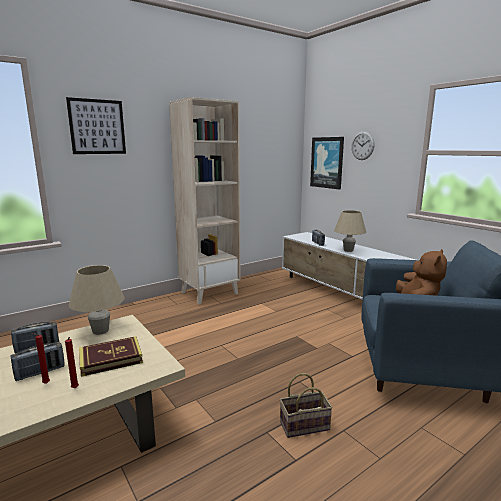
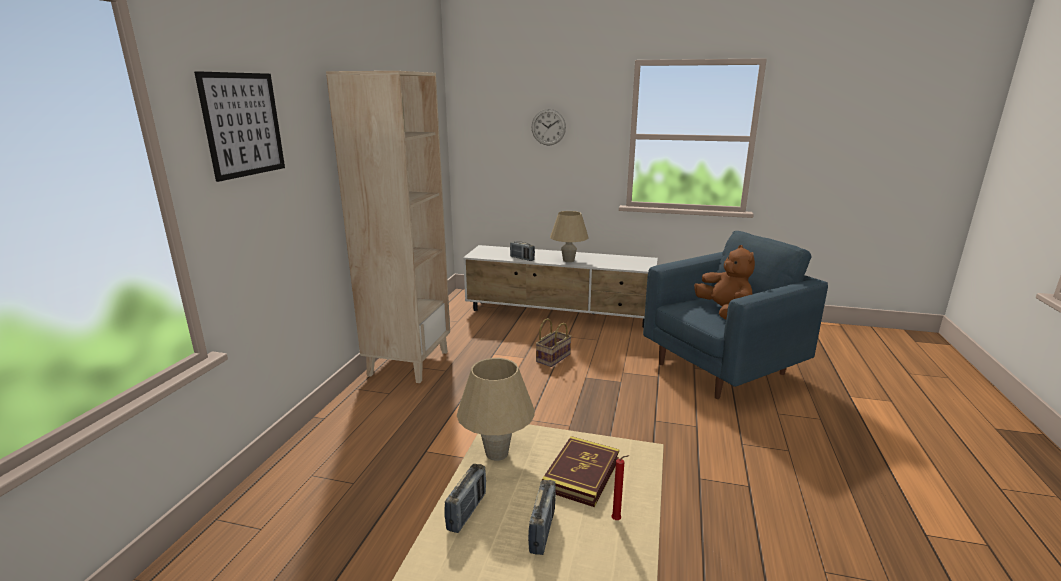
camera: 40 degrees left, 5 degrees up
red candle [31,333,50,384] -> none
basket [280,373,333,438] -> basket moved to [536,318,572,367]
picture [310,137,344,189] -> none

